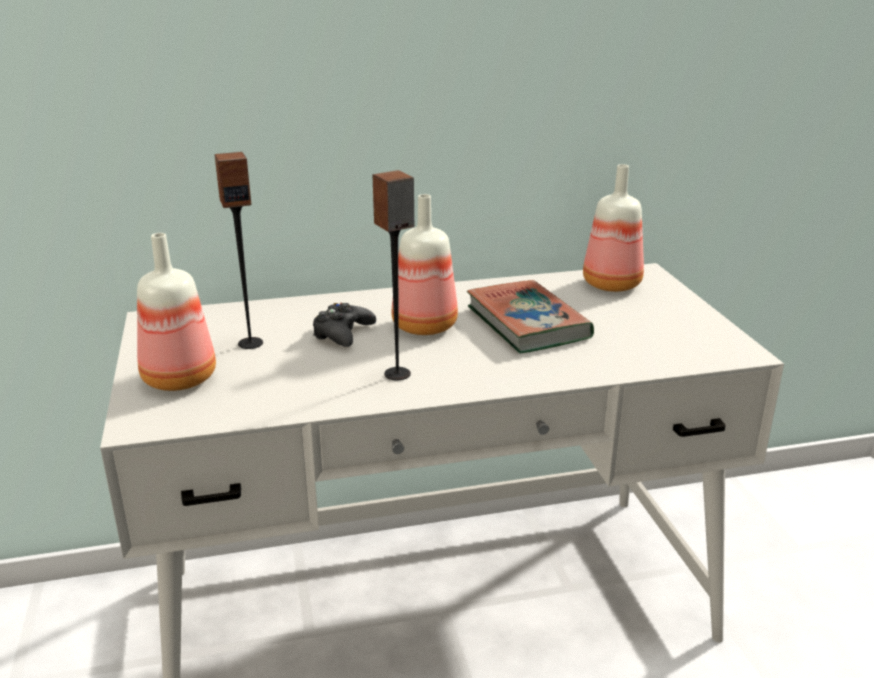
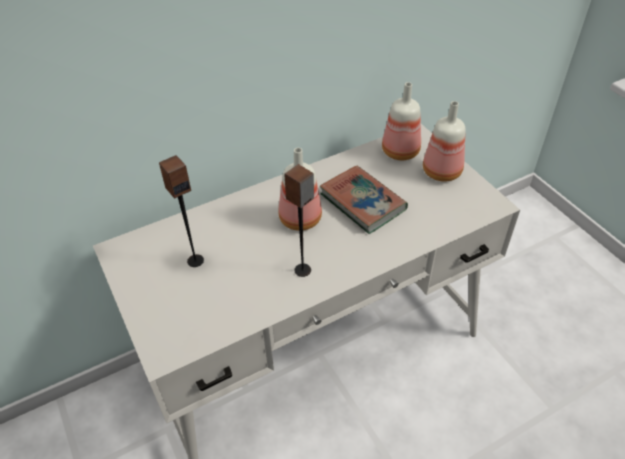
camera: 15 degrees left, 20 degrees up
bottle [137,233,216,391] -> bottle moved to [423,101,466,182]
black game controller [313,303,376,347] -> none

